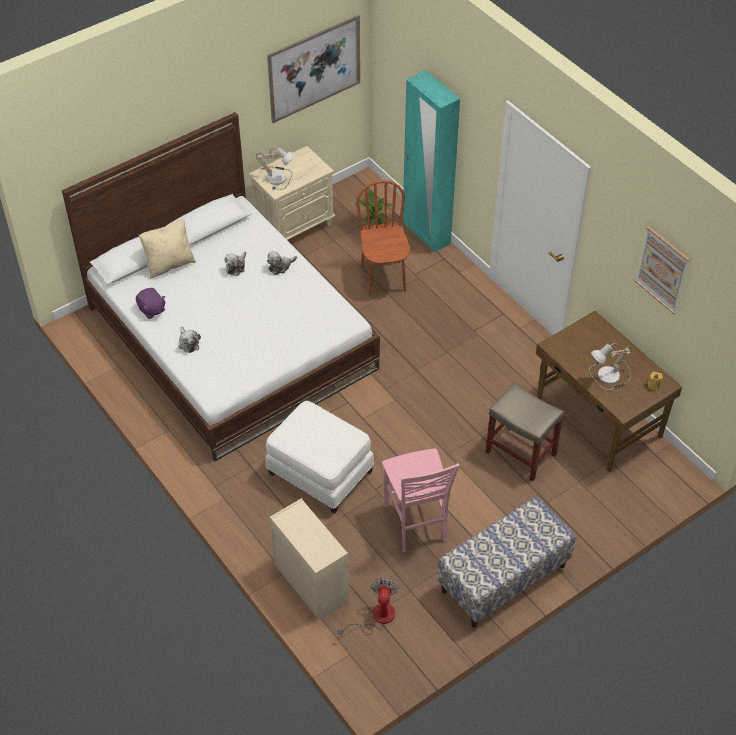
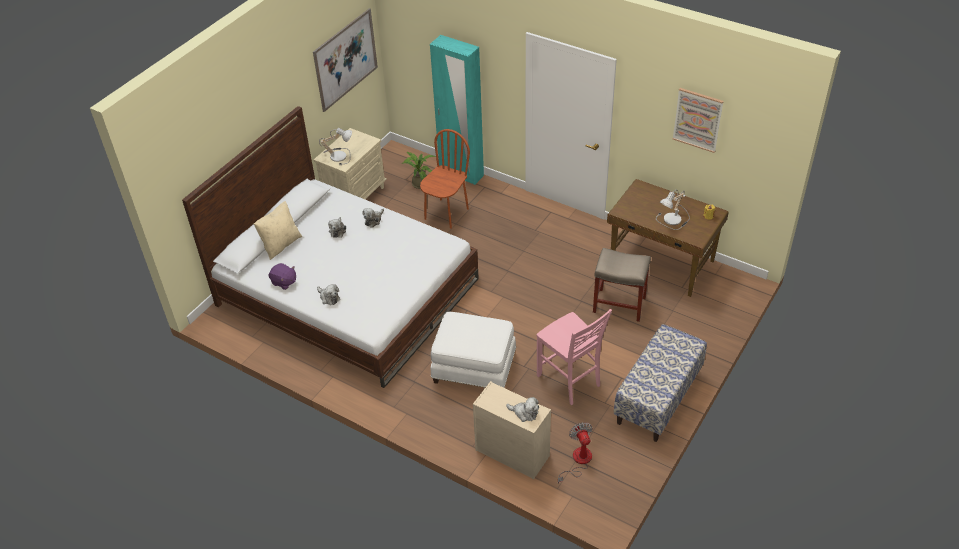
camera: 20 degrees left, 5 degrees down
brown chair [356,180,410,296] -> brown chair turned 60 degrees clockwise [420,129,470,229]
none -> plush toy [506,397,539,422]

